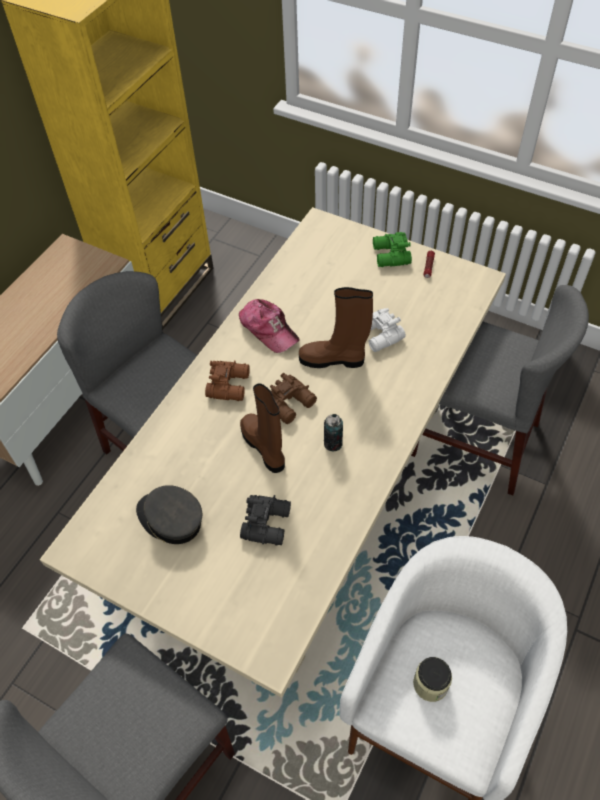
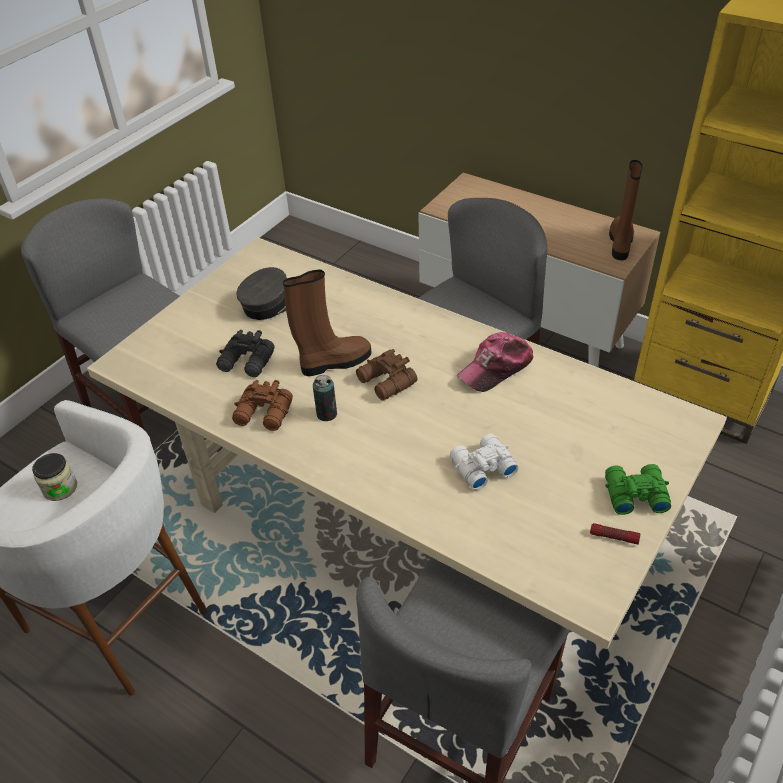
camera: 95 degrees right, 10 degrees down
brown binoculars [205,360,250,401] -> brown binoculars moved to [232,380,293,431]
brown boot [299,287,373,368] -> brown boot moved to [609,160,643,260]

